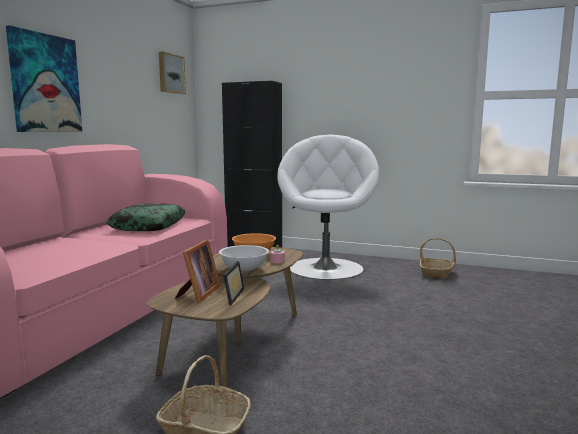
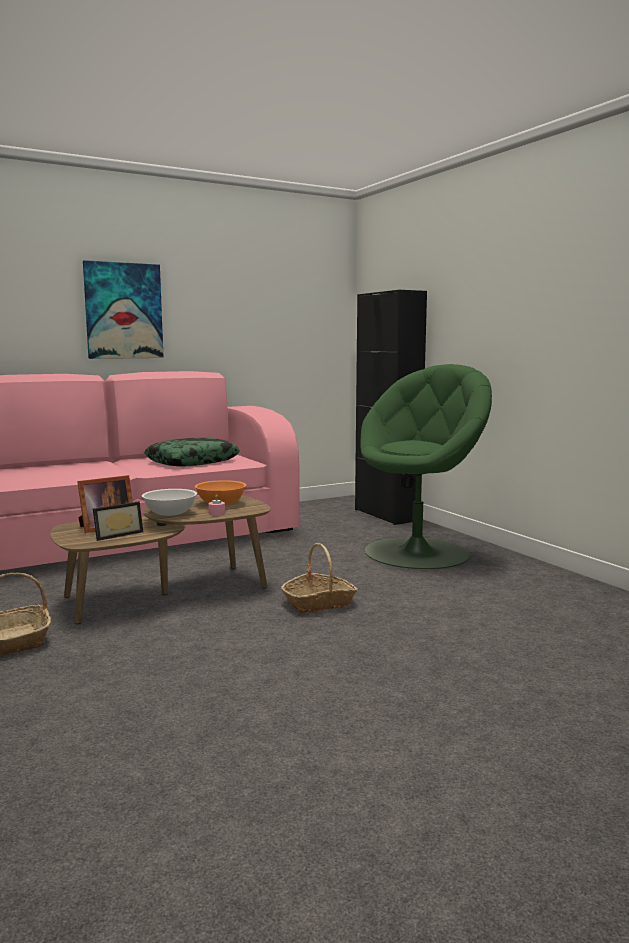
camera: 40 degrees right, 0 degrees up
picture [159,51,186,94] -> none
white armchair [277,134,379,280] -> green armchair [360,364,492,569]
basket [420,238,456,279] -> basket moved to [281,543,358,613]

